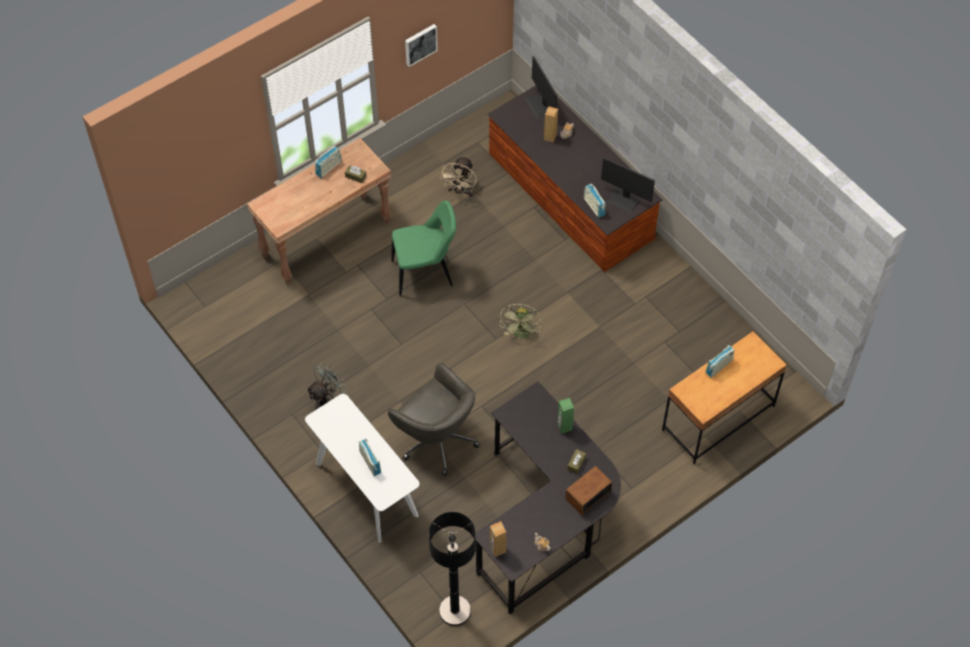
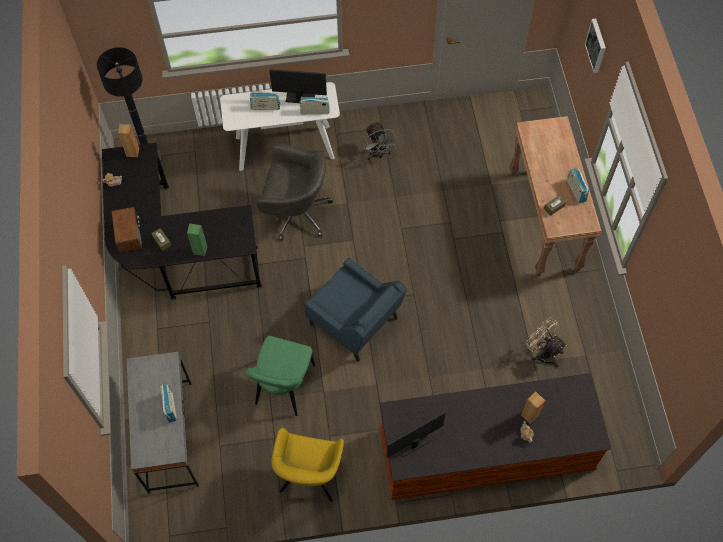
camera: 120 degrees right, 5 degrees up
grey office chair [388,363,480,476] -> grey office chair turned 150 degrees counterclockwise [256,144,333,241]
green chair [391,201,456,296] -> green chair moved to [246,336,315,416]
picture [405,24,438,67] -> picture moved to [585,18,606,73]
green fan [500,304,542,339] -> blue armchair [304,258,407,362]
monitor [526,56,557,119] -> monitor moved to [269,69,327,103]
radio [583,184,605,218] -> radio moved to [300,96,330,114]
brown desk [662,332,787,464] -> grey desk [127,352,199,494]
none -> yellow armchair [272,428,344,502]

